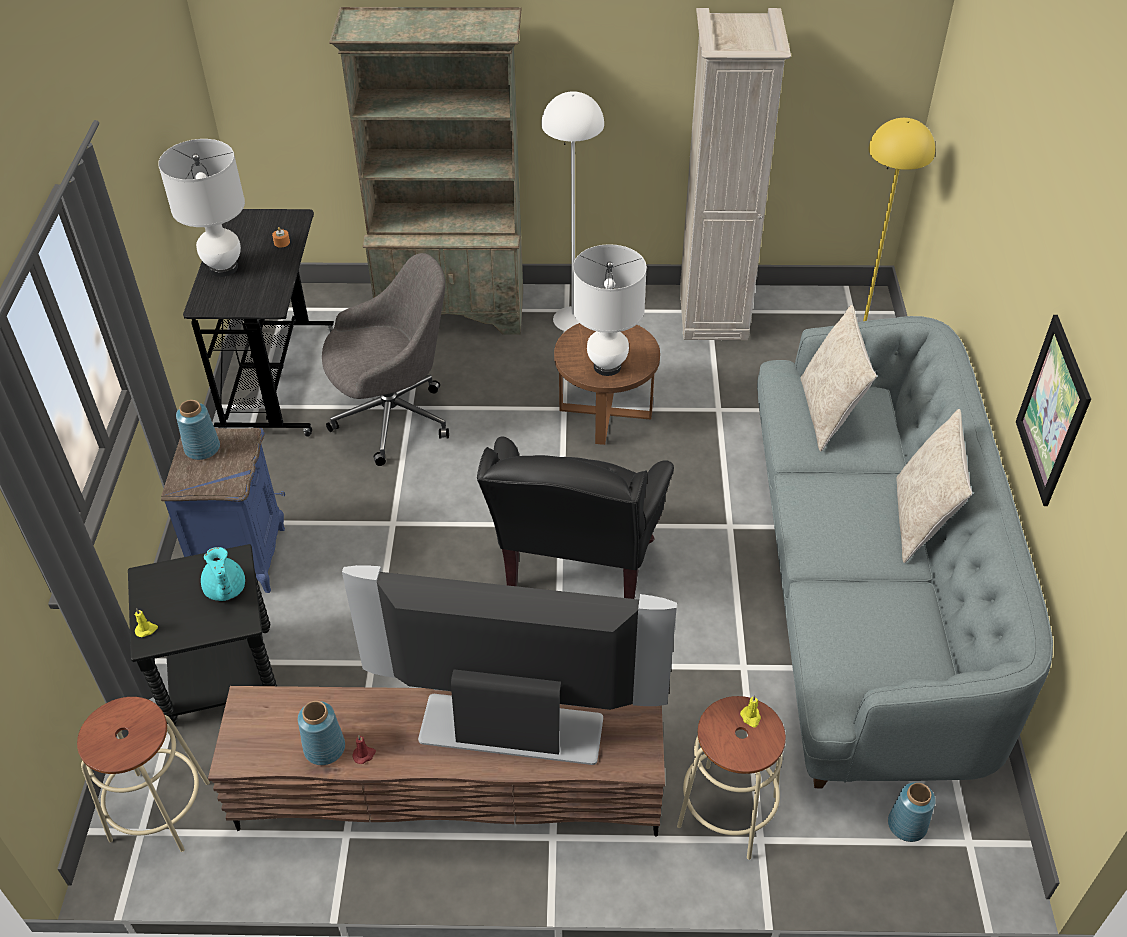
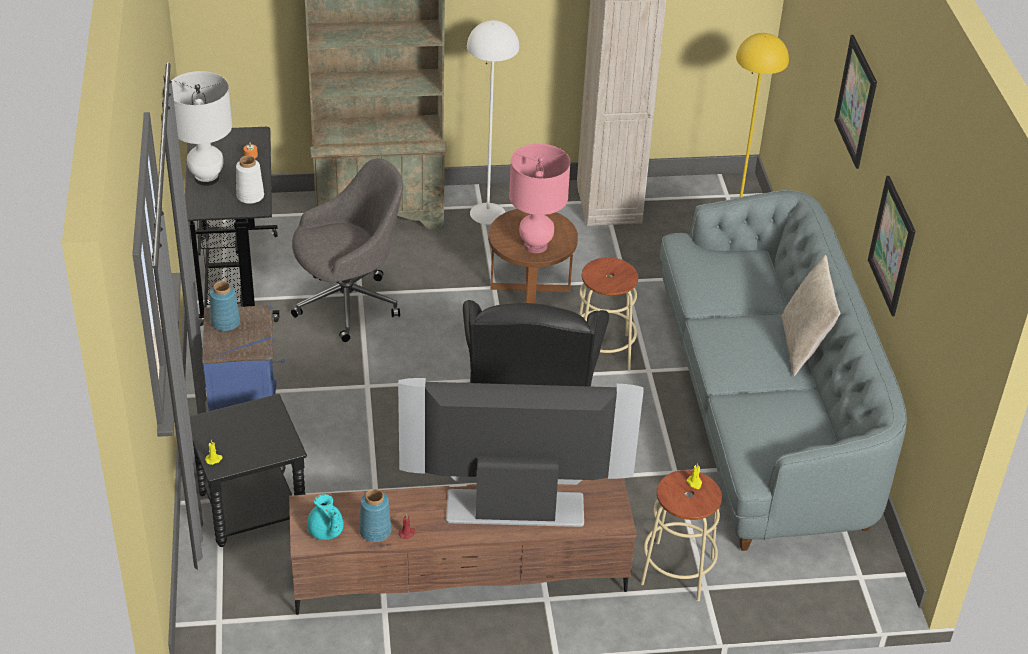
camera: 10 degrees left, 5 degrees down
beige stool [77,697,210,852] -> beige stool moved to [579,258,638,370]
turquoise teapot [201,547,245,601] -> turquoise teapot moved to [307,494,344,540]
white table lamp [573,244,647,376] -> pink table lamp [509,144,570,253]
beige pillow [800,305,877,451] -> none
blue vase [888,782,936,842] -> none
none -> white vase [236,156,264,204]
none -> picture [834,35,877,169]

